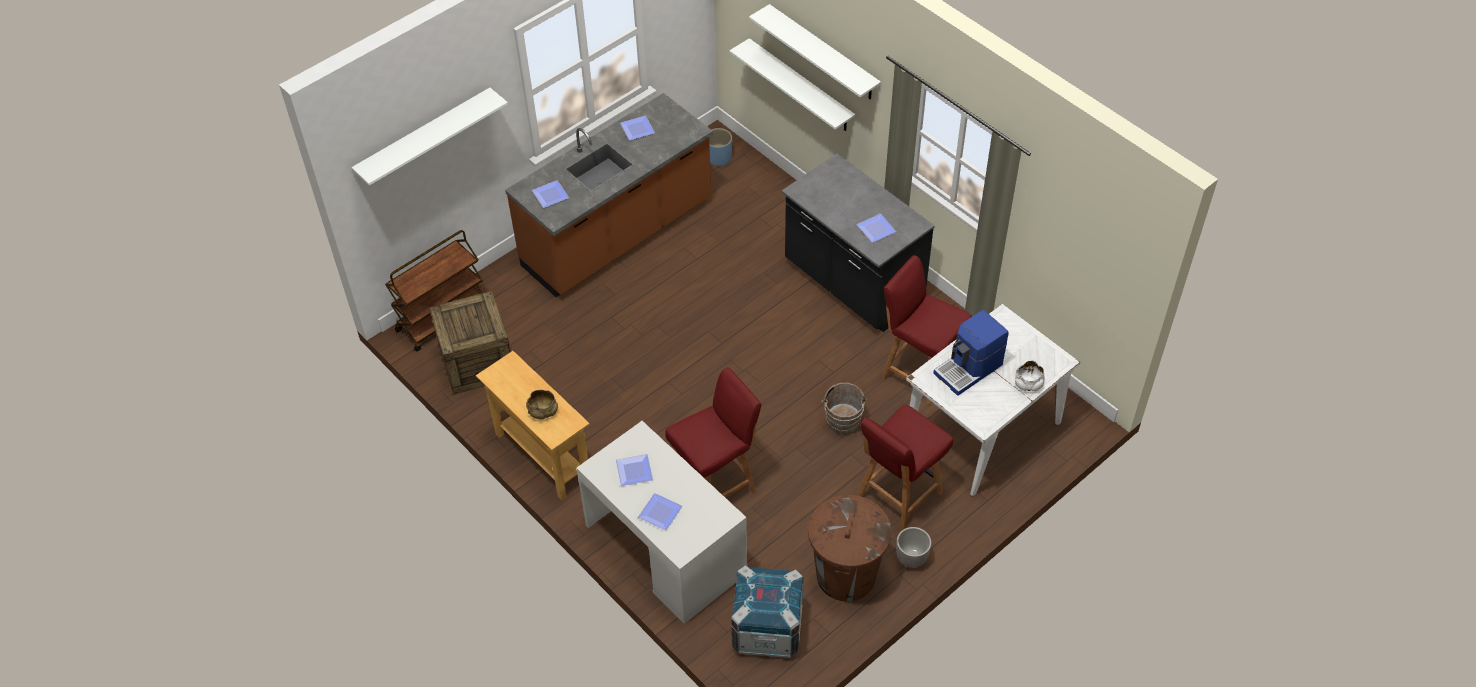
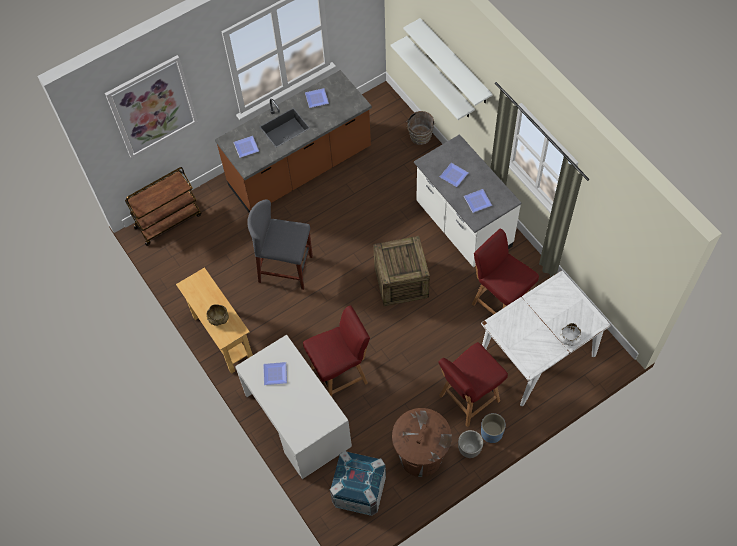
camera: 10 degrees right, 10 degrees up
white shelf [352,88,508,186] -> picture [105,55,198,158]
crate [429,291,510,395] -> crate moved to [373,236,430,306]
plate [638,493,682,531] -> plate moved to [440,163,469,187]
blue planter [709,128,732,166] -> blue planter moved to [481,413,506,443]
black counter [782,154,935,332] -> white counter [414,134,521,267]
brown bucket [822,383,867,434] -> brown bucket moved to [406,111,434,145]
coffee machine [933,310,1009,396] -> none
none -> grey stool [247,200,313,290]

